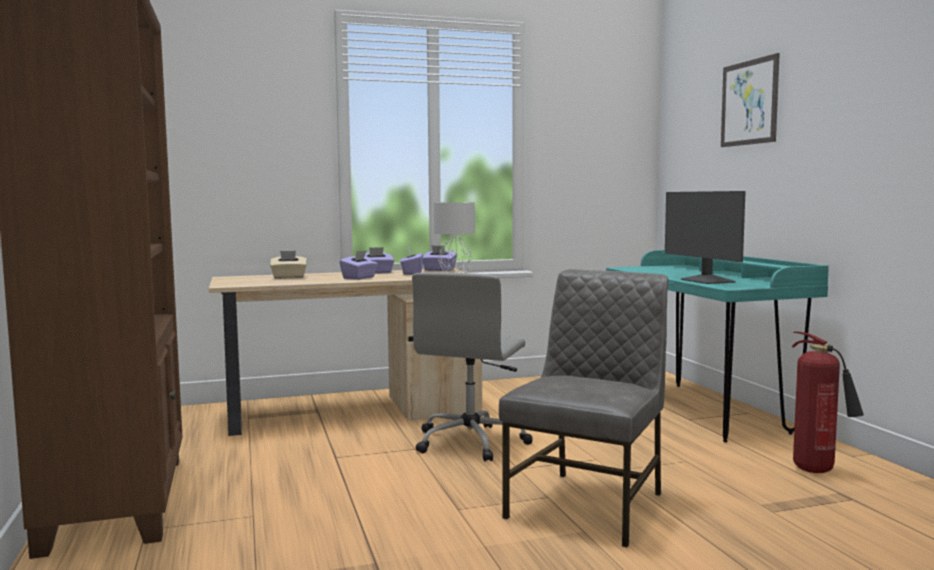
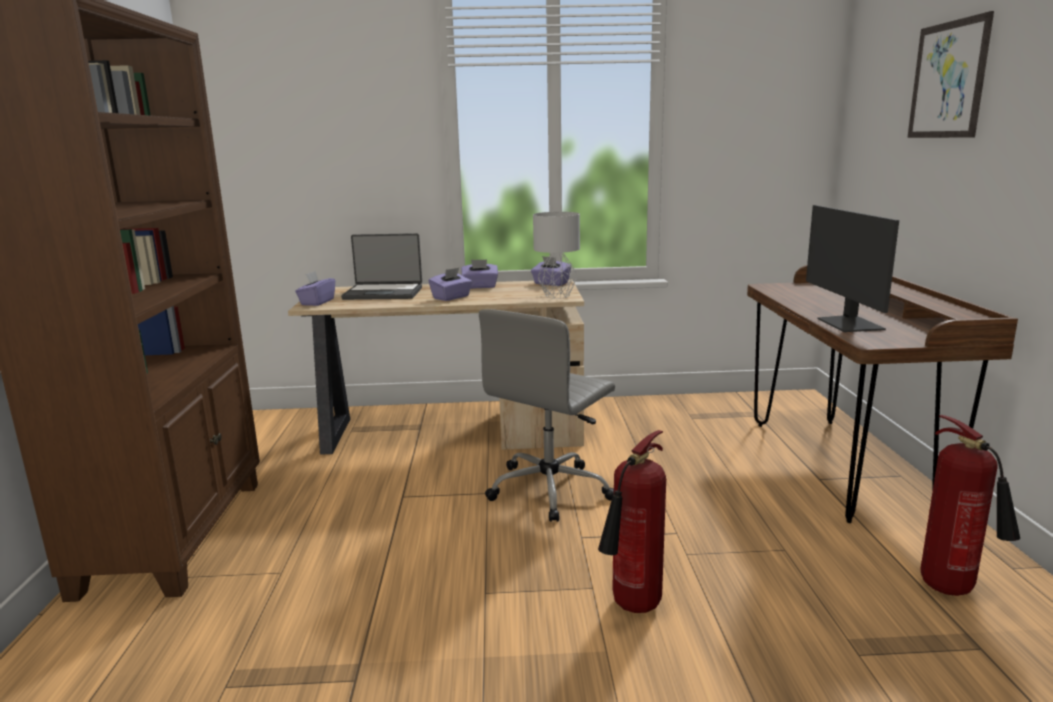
camera: 15 degrees right, 10 degrees up
beige tissue box [270,251,307,279] -> laptop [341,233,422,300]
purple tissue box [400,248,423,275] -> purple tissue box moved to [295,271,335,306]
grey chair [499,269,668,547] -> fire extinguisher [598,430,666,613]
turquoise desk [606,250,829,442] -> brown desk [747,265,1018,523]

